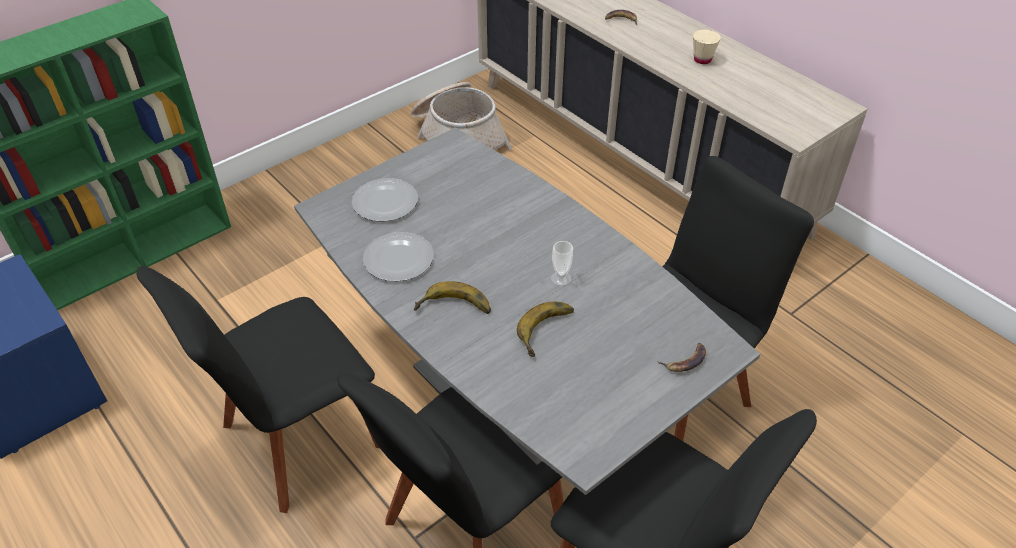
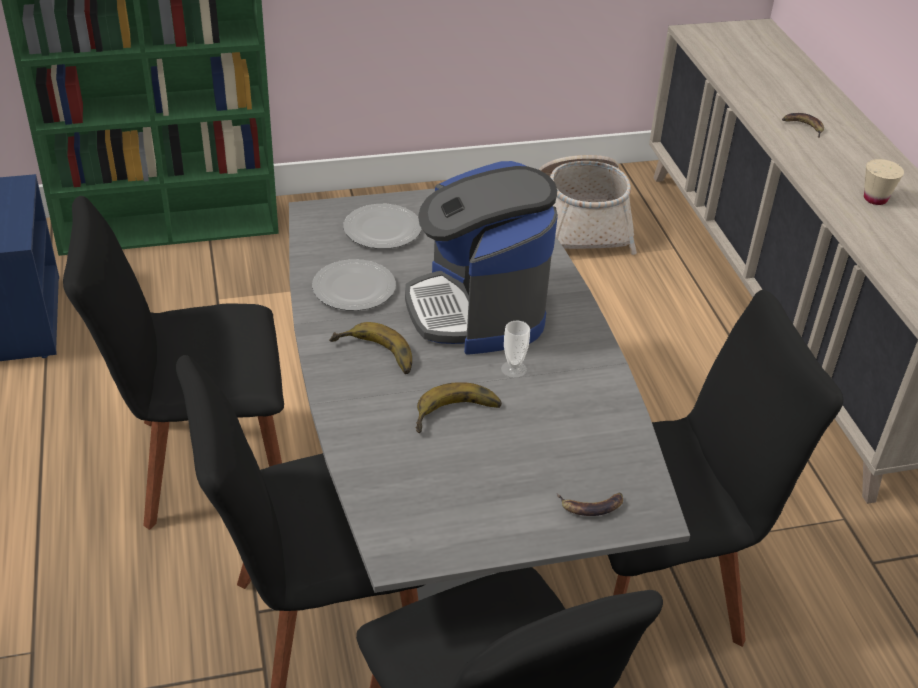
camera: 25 degrees right, 5 degrees down
none -> coffee machine [405,161,558,355]

